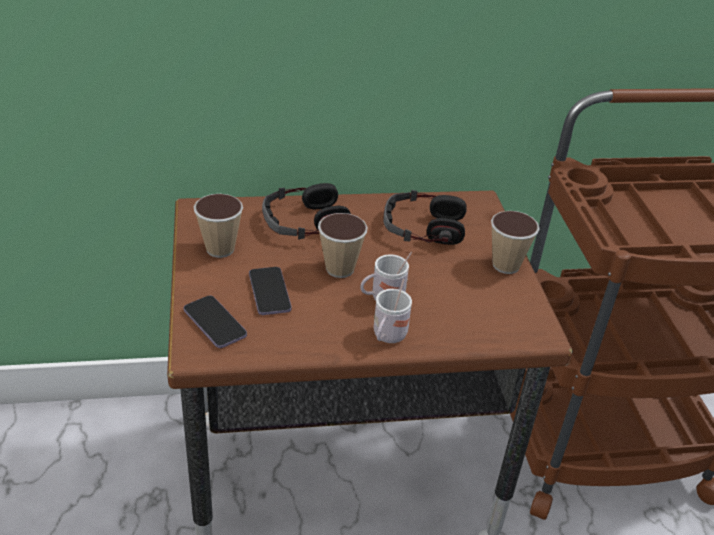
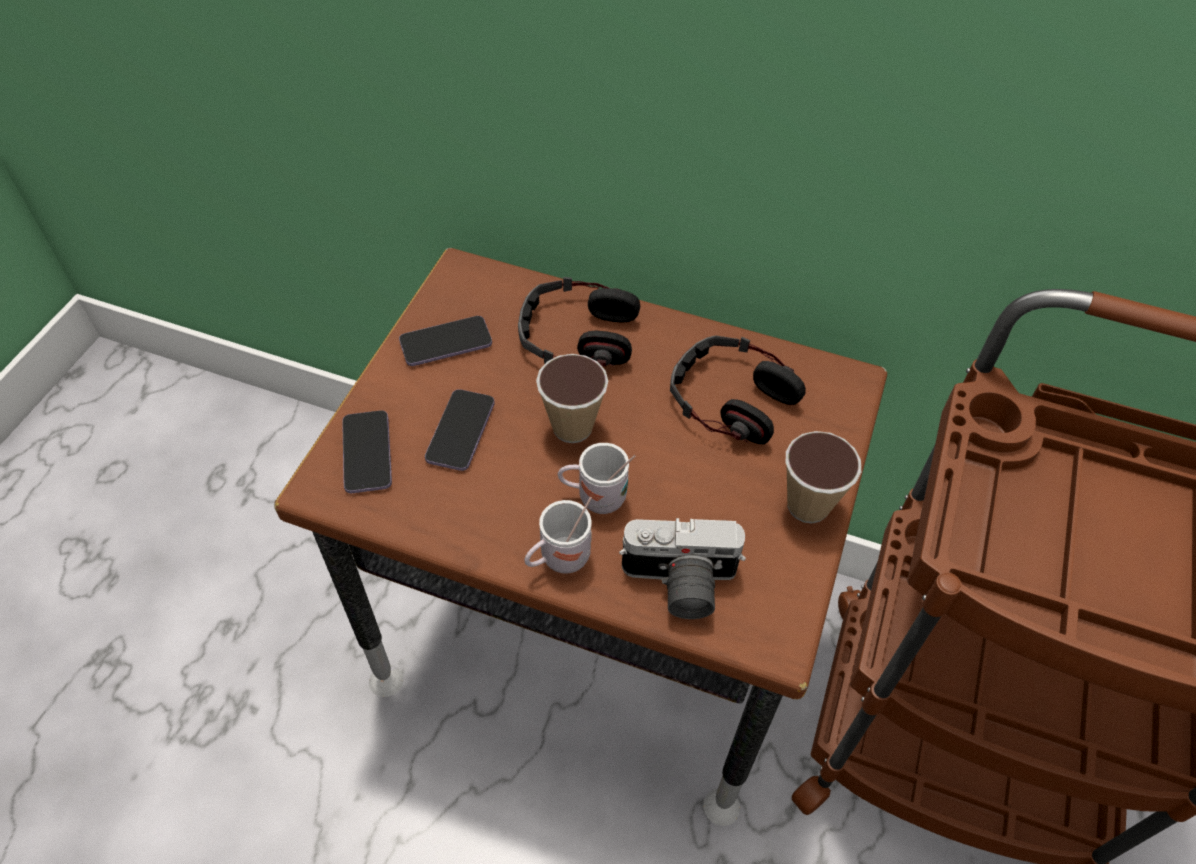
camera: 30 degrees right, 15 degrees up
cup [194,194,243,258] -> phone [399,316,492,366]
none -> camera [619,518,746,619]

